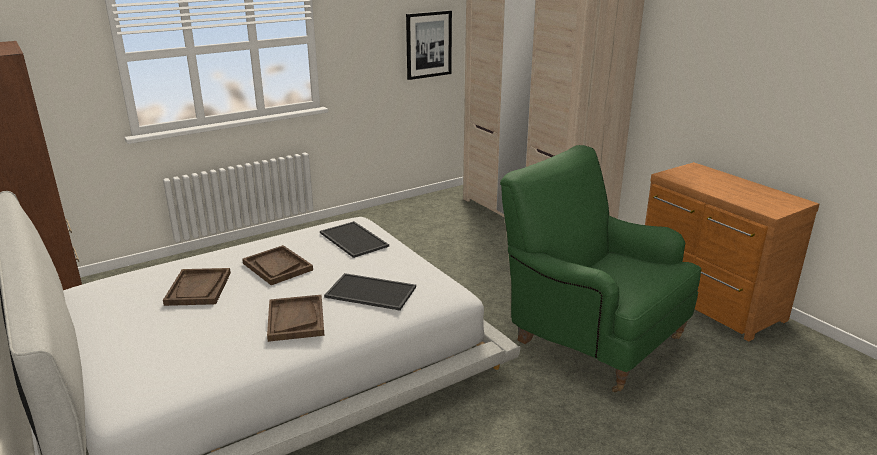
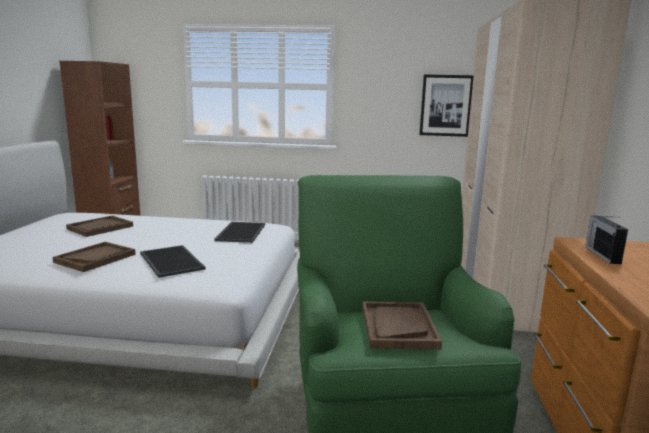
camera: 40 degrees right, 10 degrees down
brown tray [242,245,313,285] -> brown tray moved to [362,302,442,349]
none -> radio [585,215,628,264]

